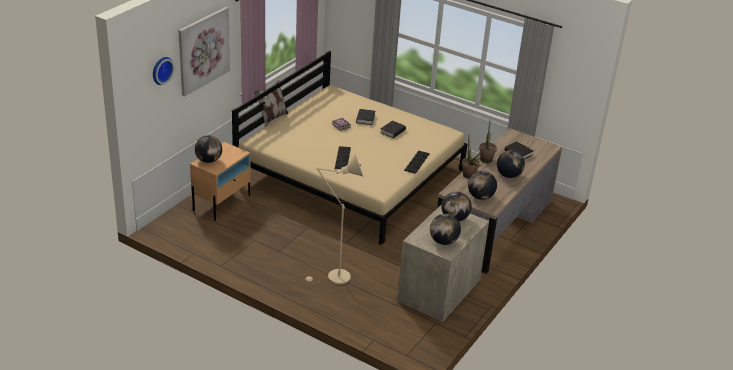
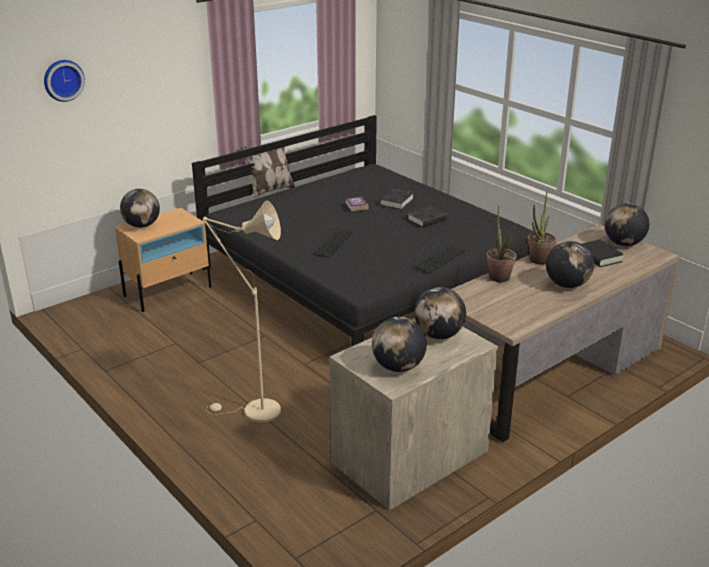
camera: 20 degrees right, 5 degrees down
picture [178,7,230,97] -> none
beige bed [232,51,468,245] -> black bed [192,115,534,347]
globe [468,171,497,200] -> globe moved to [605,203,649,246]

